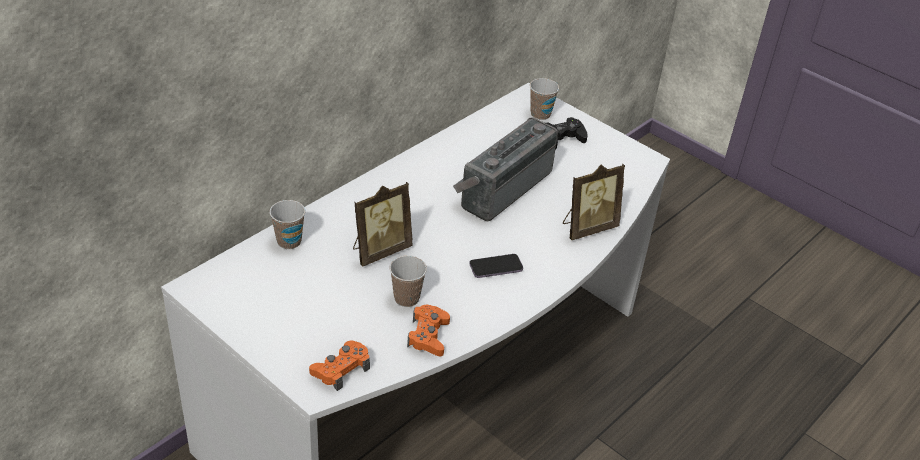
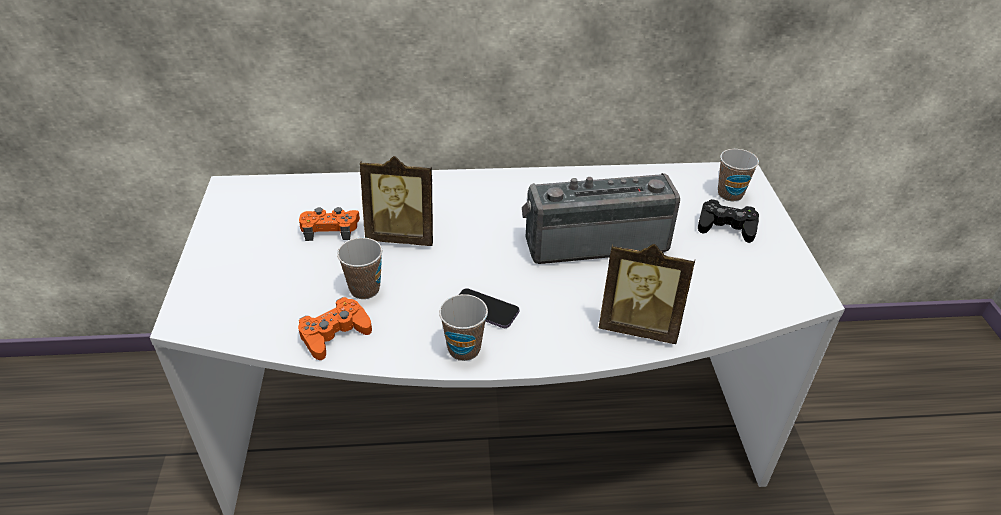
camera: 45 degrees right, 0 degrees up
cup [270,200,305,249] -> cup moved to [439,294,488,361]
orange game controller [309,340,370,391] -> orange game controller moved to [299,207,360,241]

